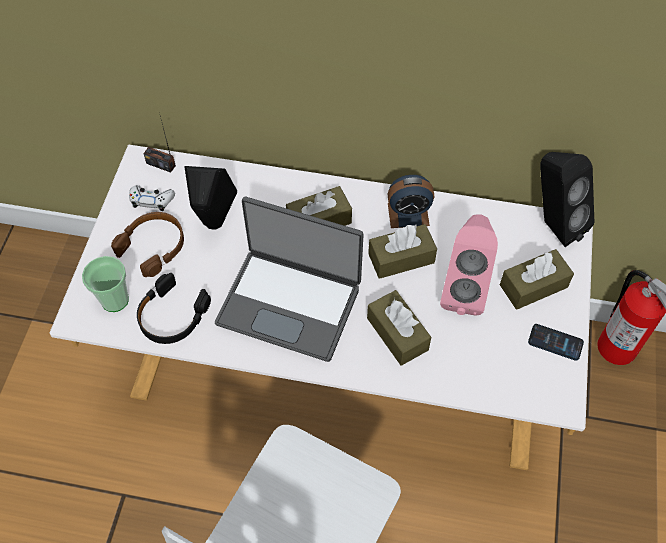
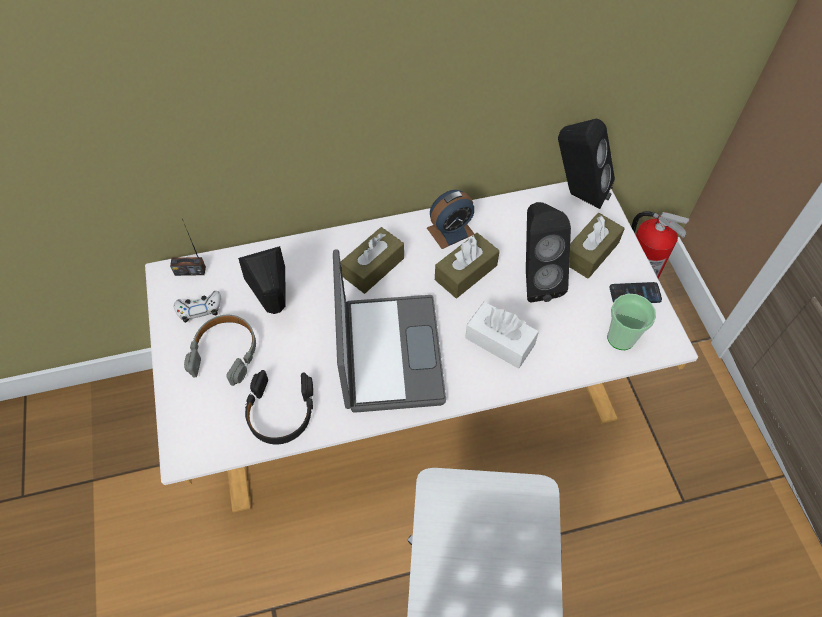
camera: 25 degrees left, 0 degrees up
cup [82,256,129,312] -> cup moved to [607,294,656,350]
brown headphones [111,212,184,277] -> grey headphones [184,315,256,386]
laptop [215,197,364,362] -> laptop turned 90 degrees counterclockwise [333,249,446,413]
brown tissue box [367,290,431,366] -> white tissue box [465,301,539,369]
pink speaker [440,214,498,316] -> black speaker [526,202,571,302]

